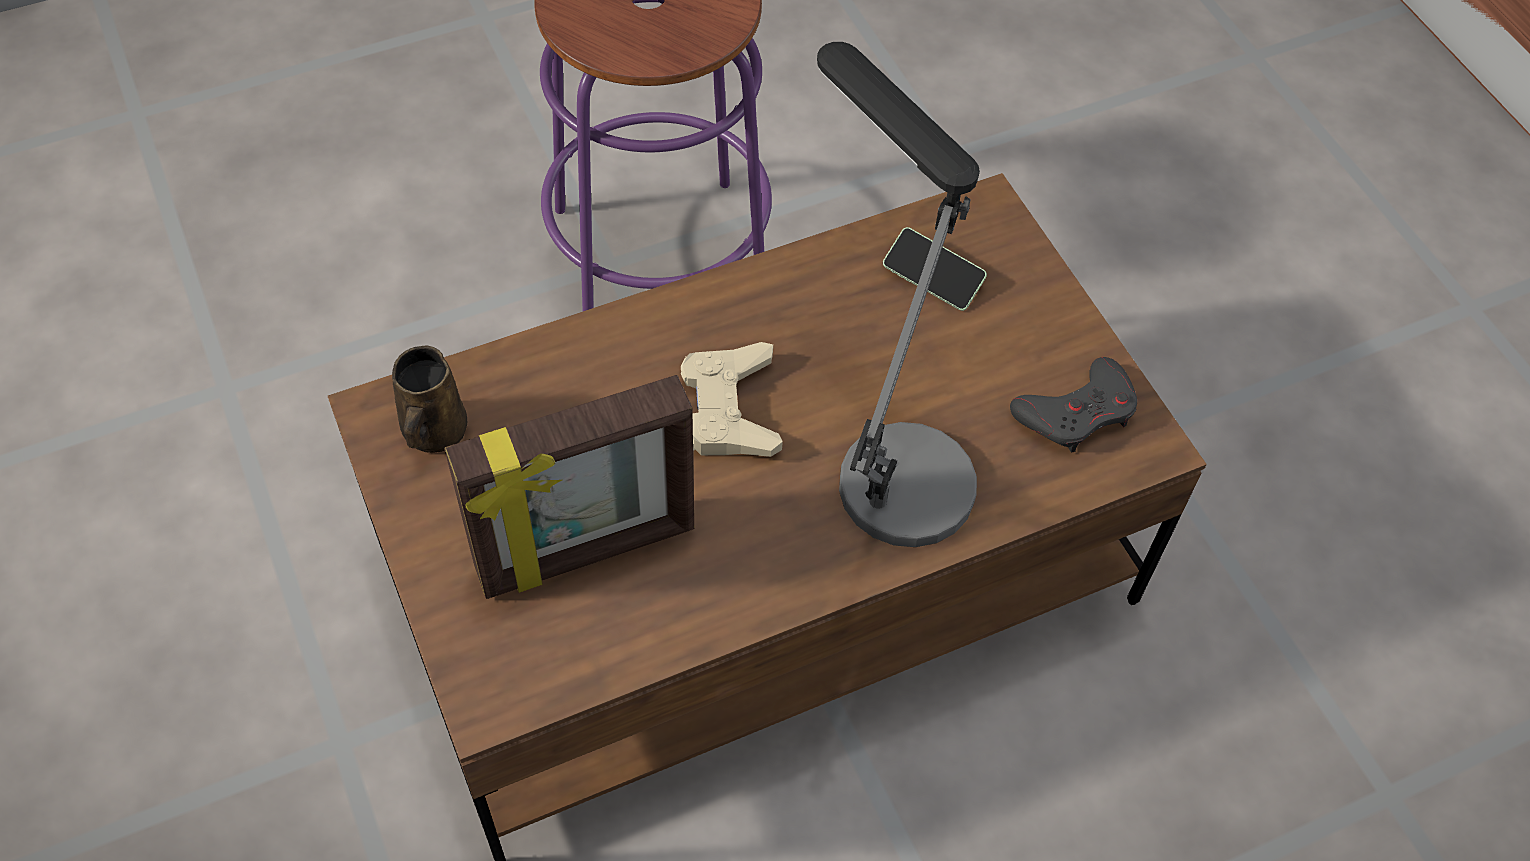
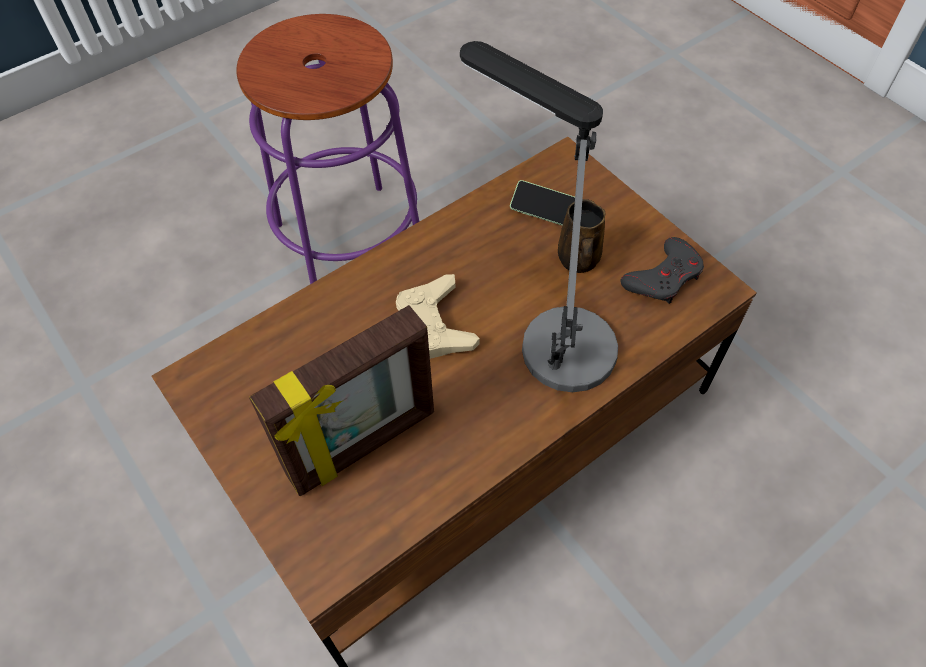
camera: 10 degrees left, 0 degrees up
brown mug [392,346,467,453] -> brown mug moved to [558,199,605,273]

